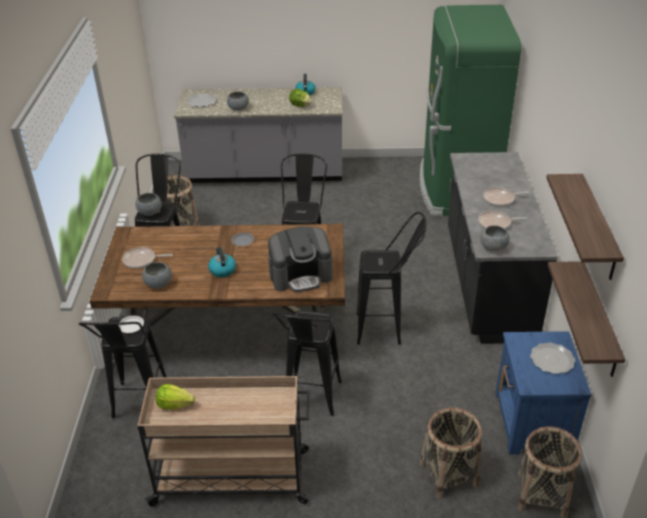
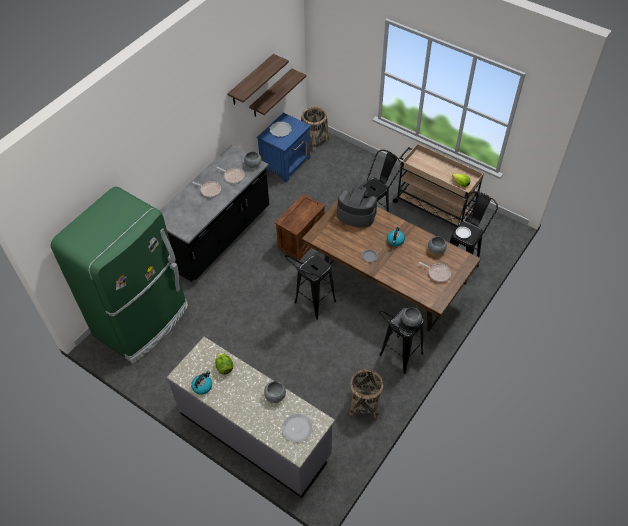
camera: 145 degrees left, 15 degrees up
black stool [356,212,427,345] -> crate [275,194,325,260]
basket [420,407,482,499] -> none

